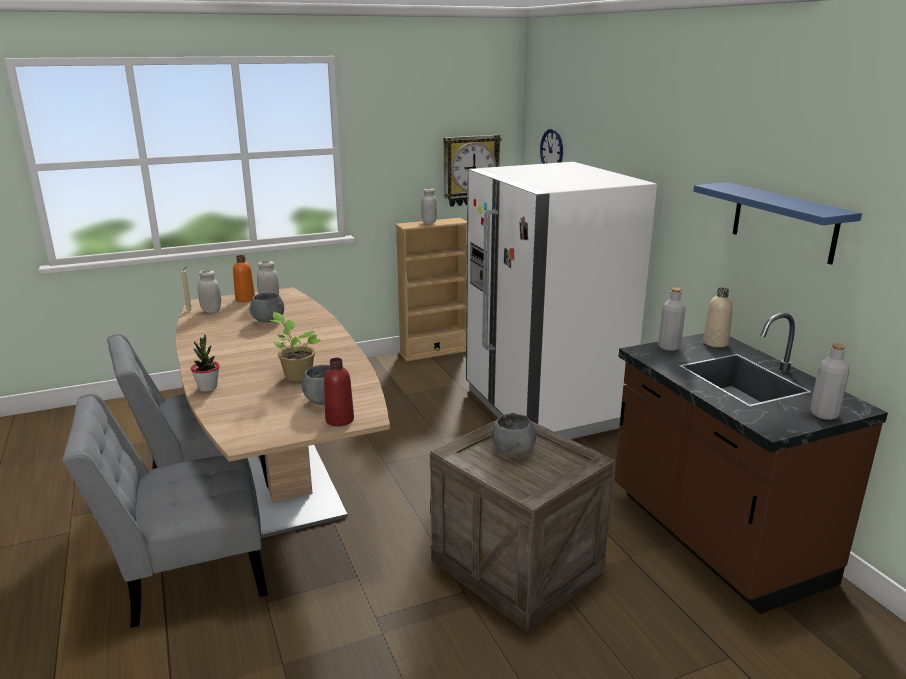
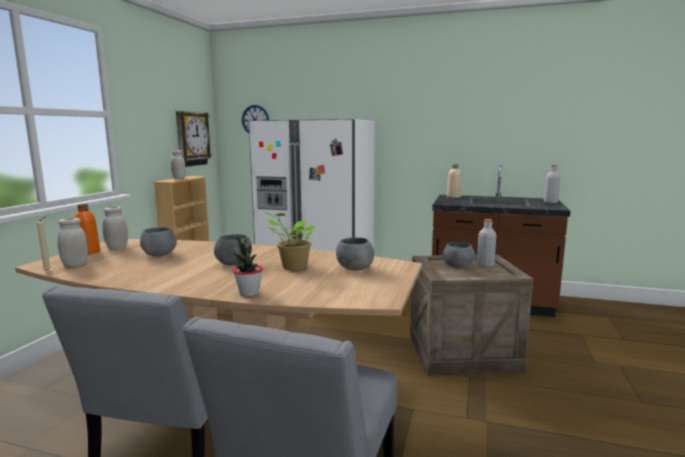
camera: 50 degrees left, 10 degrees down
red bottle [324,358,354,426] -> none
grey bottle [658,287,686,351] -> grey bottle moved to [477,219,496,267]
blue shelf [693,182,862,265] -> none
none -> grey bowl [214,234,252,266]

